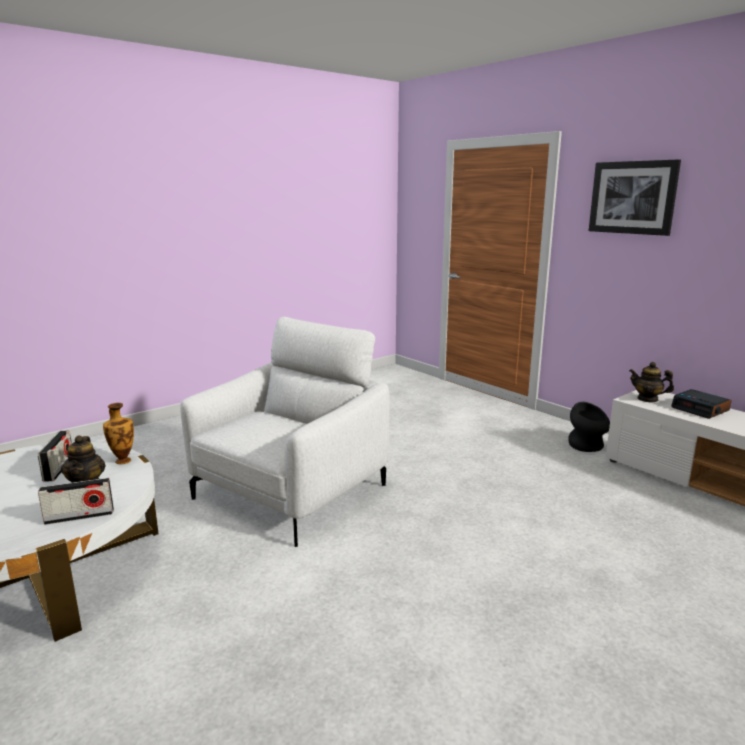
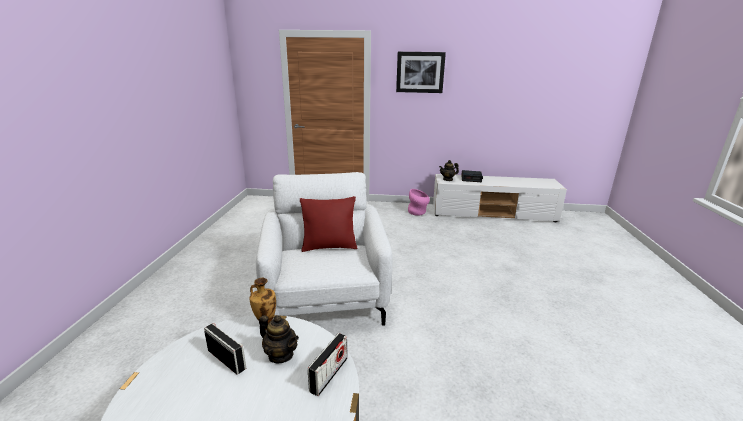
camera: 45 degrees left, 5 degrees up
black vase [568,402,610,452] -> pink vase [408,189,430,216]
none -> red pillow [300,196,358,252]

